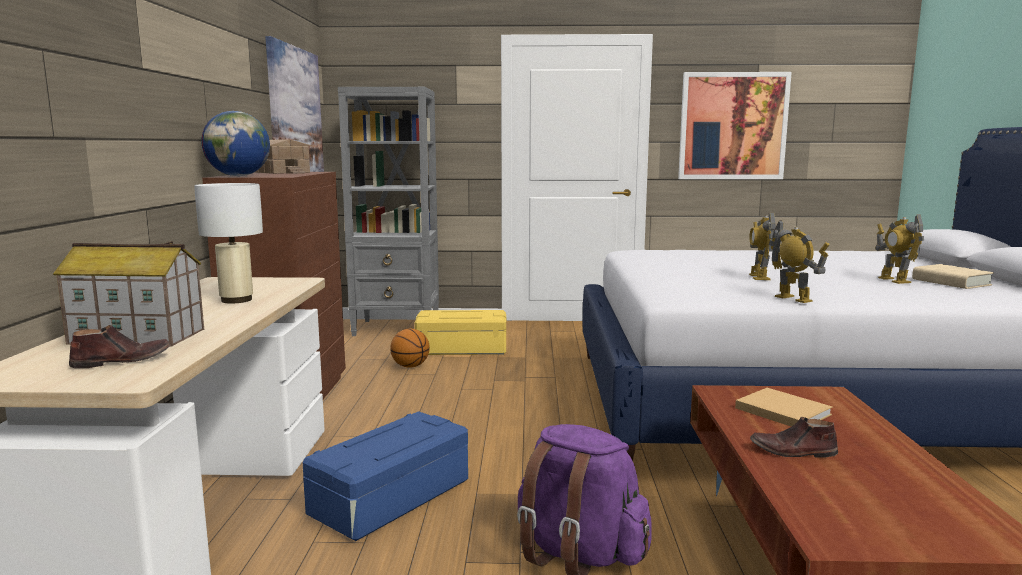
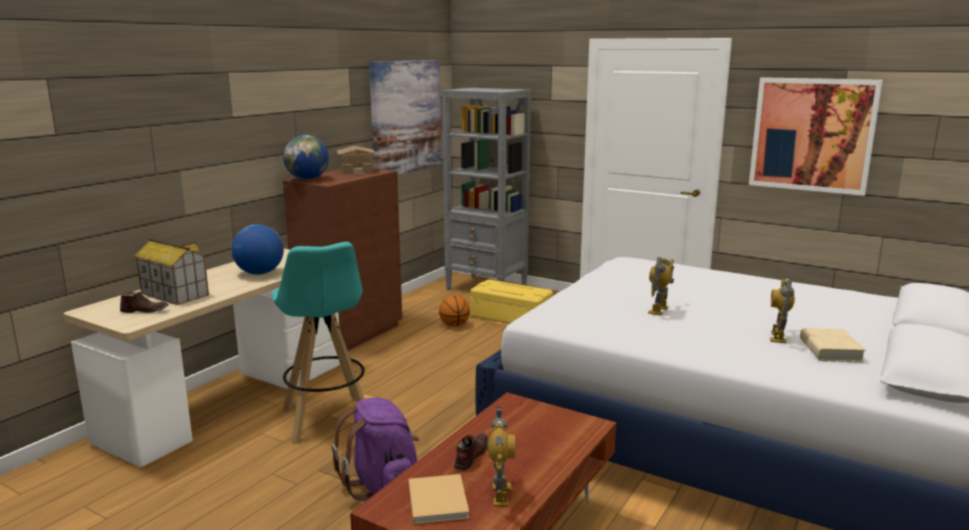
camera: 30 degrees right, 5 degrees up
white table lamp [194,183,263,304] -> globe [231,224,284,275]
blue storage box [302,411,468,541] -> turquoise stool [272,242,365,444]
beige book [735,388,833,427] -> beige book moved to [409,474,469,525]
brown shoe [750,417,838,457] -> brown shoe turned 75 degrees clockwise [454,433,488,471]
toy robot [769,220,829,303] -> toy robot moved to [488,407,515,506]

